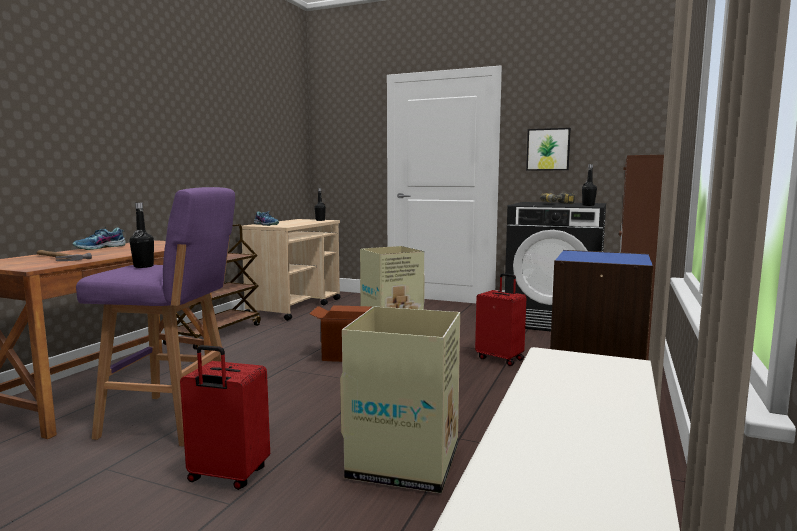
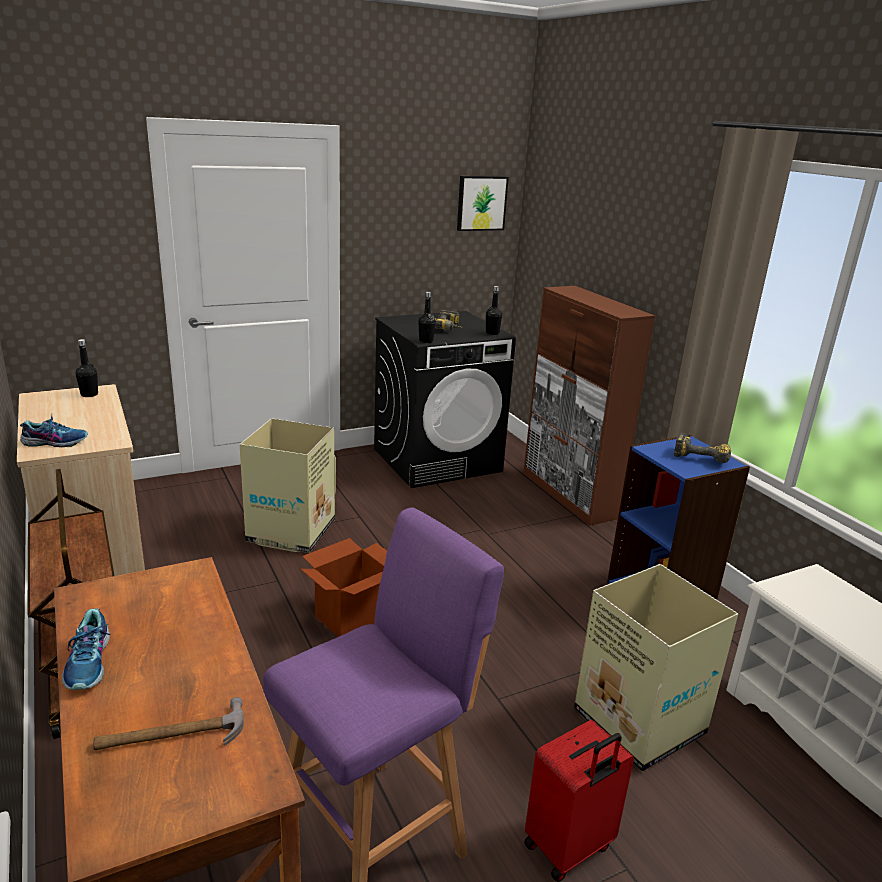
camera: 50 degrees left, 15 degrees up
black bottle [129,203,154,268] -> black bottle moved to [418,292,436,343]
red suitcase [475,273,526,366] -> none
picture [526,128,571,171] -> picture moved to [457,176,509,231]
none -> power drill [674,433,731,463]

